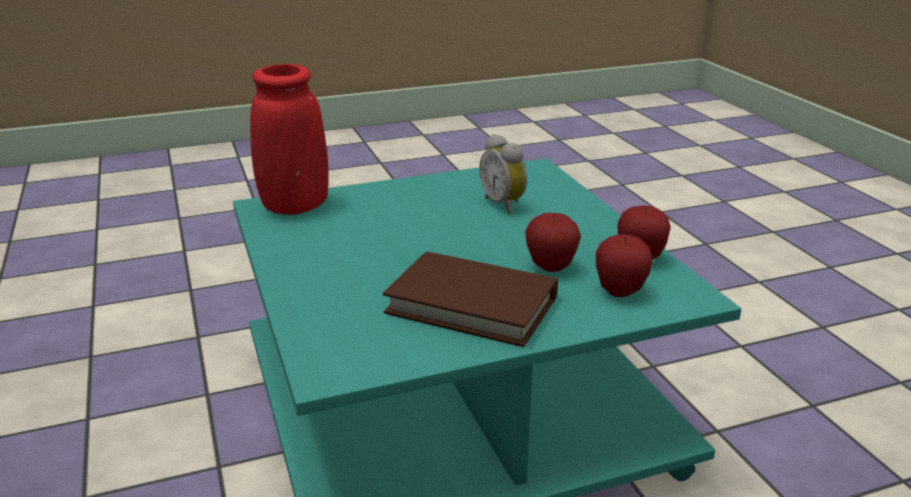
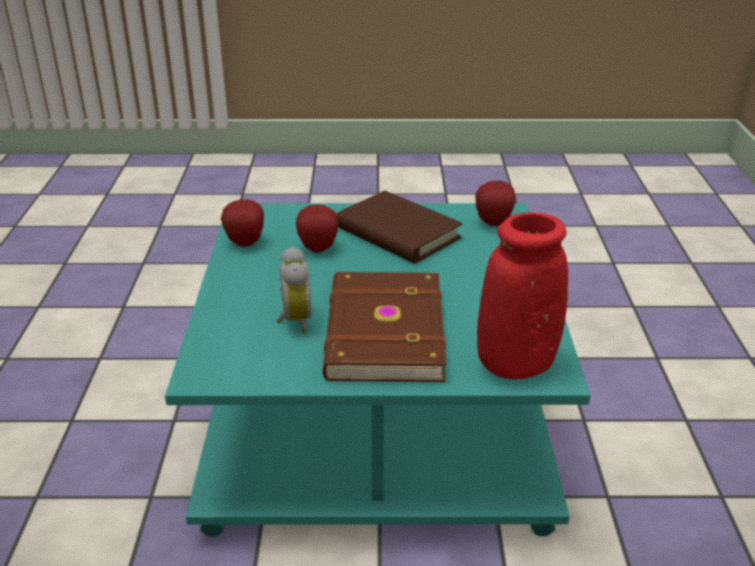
camera: 160 degrees left, 5 degrees up
apple [596,234,653,297] -> apple moved to [475,181,516,226]
none -> brown book [323,272,446,382]

